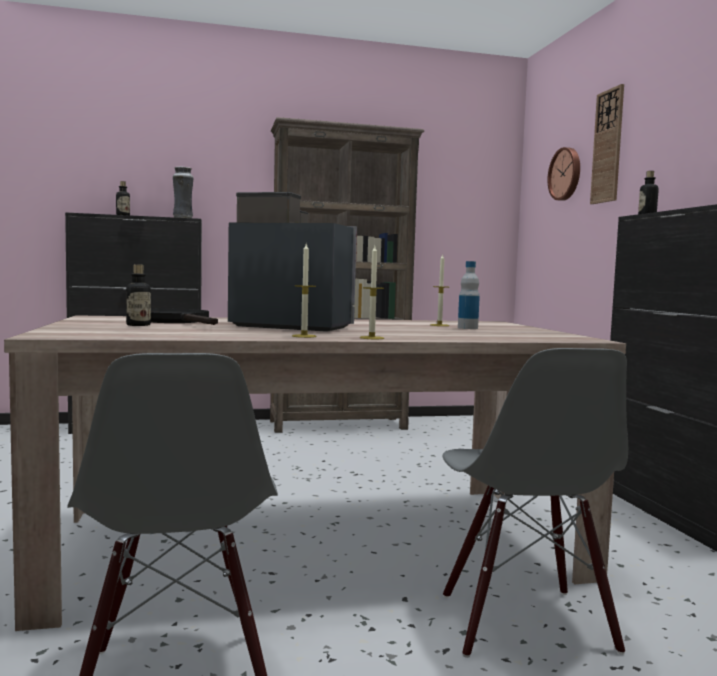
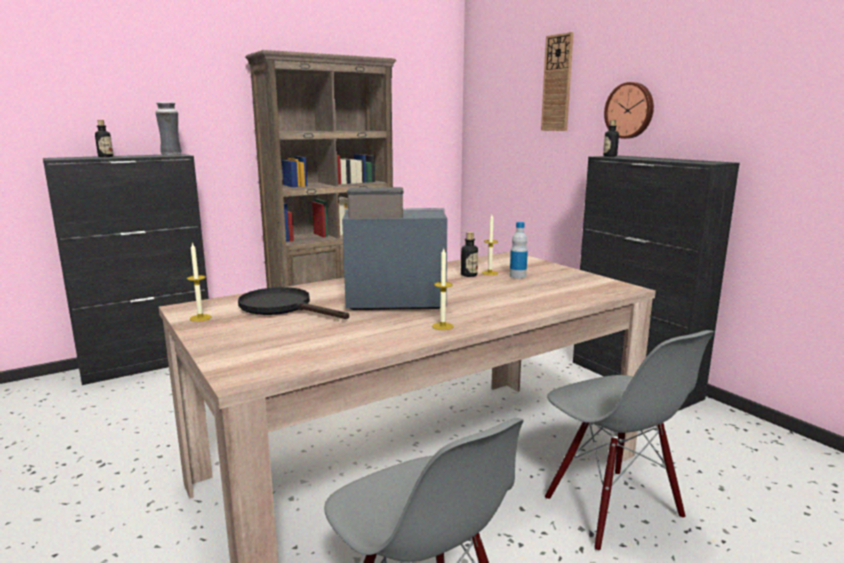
camera: 20 degrees left, 10 degrees up
bottle [126,265,151,326] -> bottle moved to [461,232,478,277]
candle [360,246,384,339] -> candle moved to [187,242,211,322]
wall clock [547,147,580,201] -> wall clock moved to [604,82,654,139]

